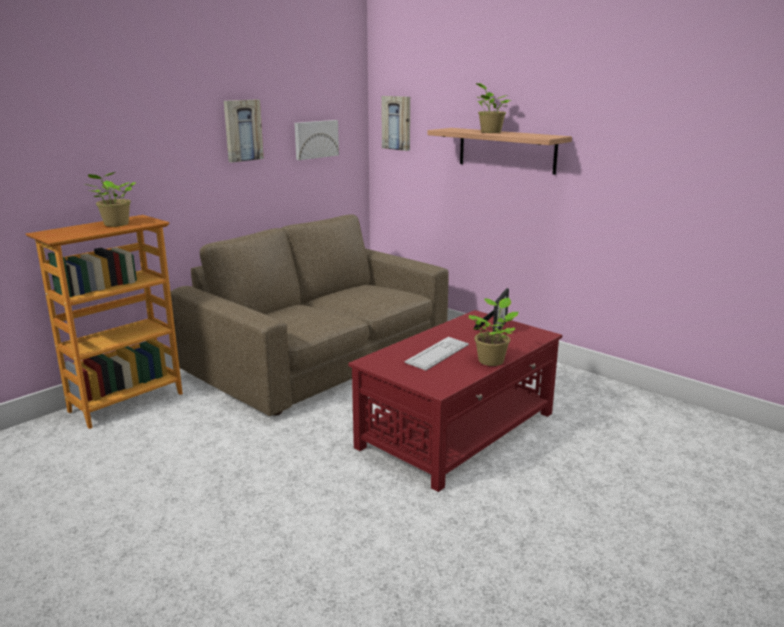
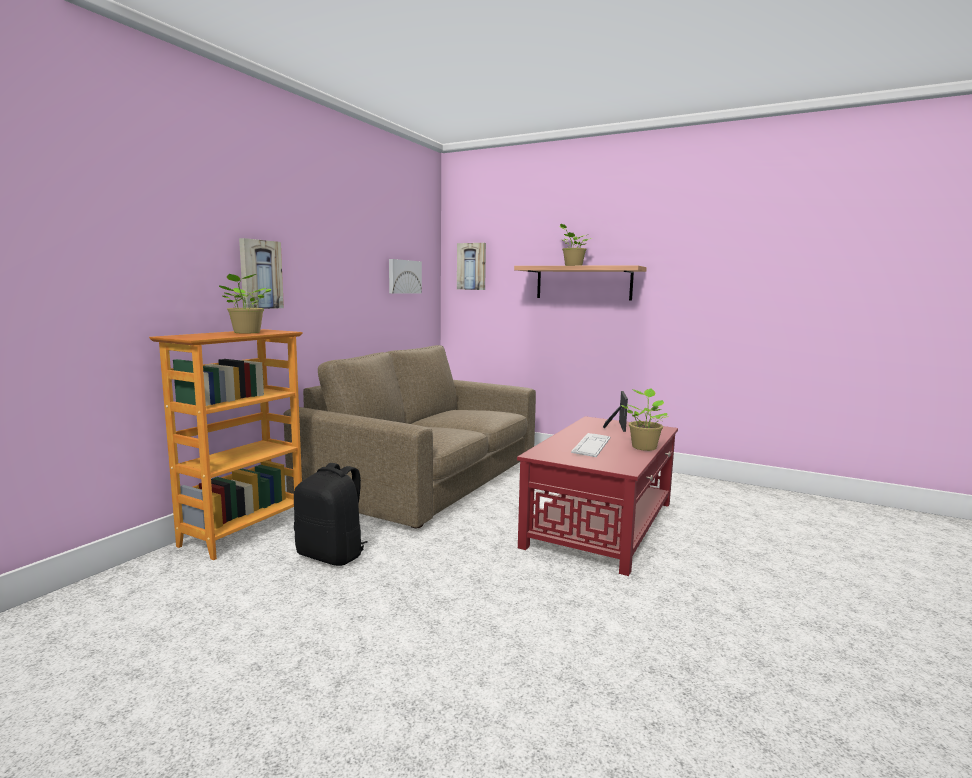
camera: 15 degrees left, 10 degrees down
picture [224,100,264,163] -> picture moved to [239,238,284,309]
none -> black backpack [294,463,368,566]

